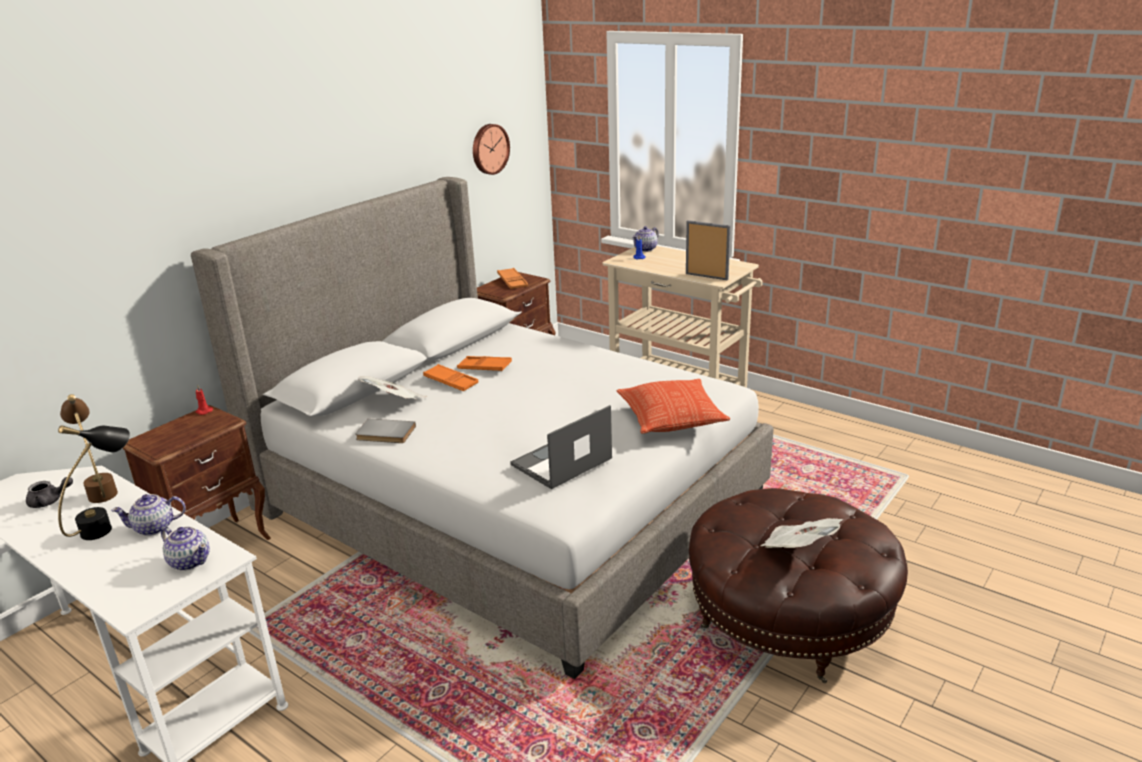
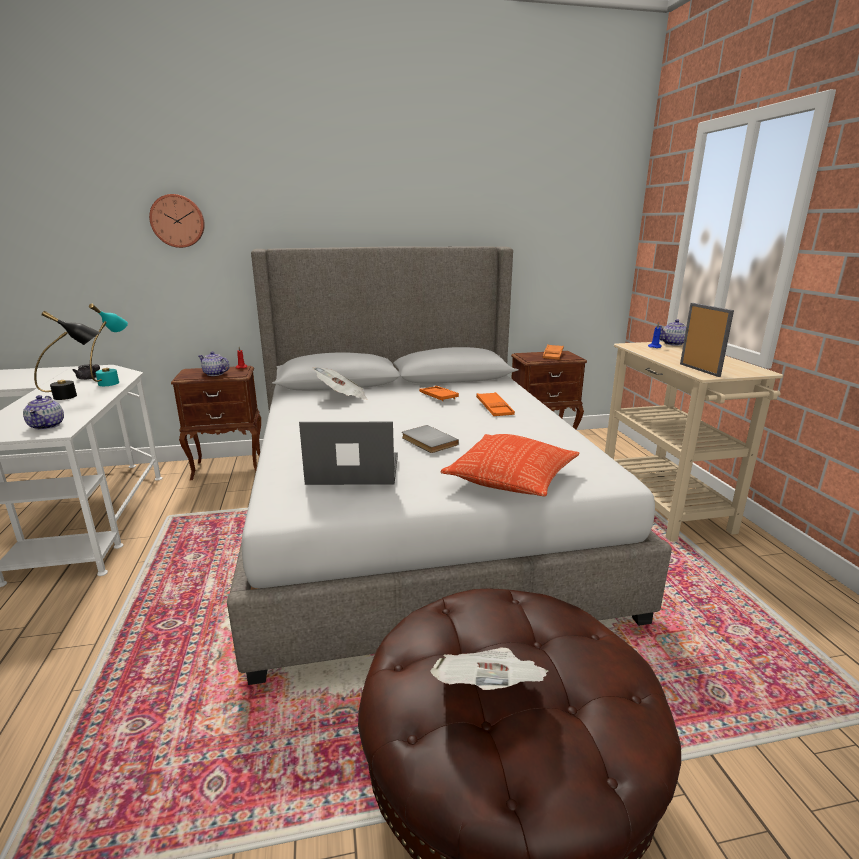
camera: 40 degrees right, 5 degrees down
brown table lamp [60,394,118,503] -> turquoise table lamp [89,304,128,386]
teapot [111,494,186,536] -> teapot moved to [198,351,230,376]
grey book [355,418,416,443] -> grey book moved to [402,425,459,453]
orange tray [423,364,478,391] -> orange tray moved to [476,392,515,416]
wall clock [473,124,510,175] -> wall clock moved to [149,194,205,248]

